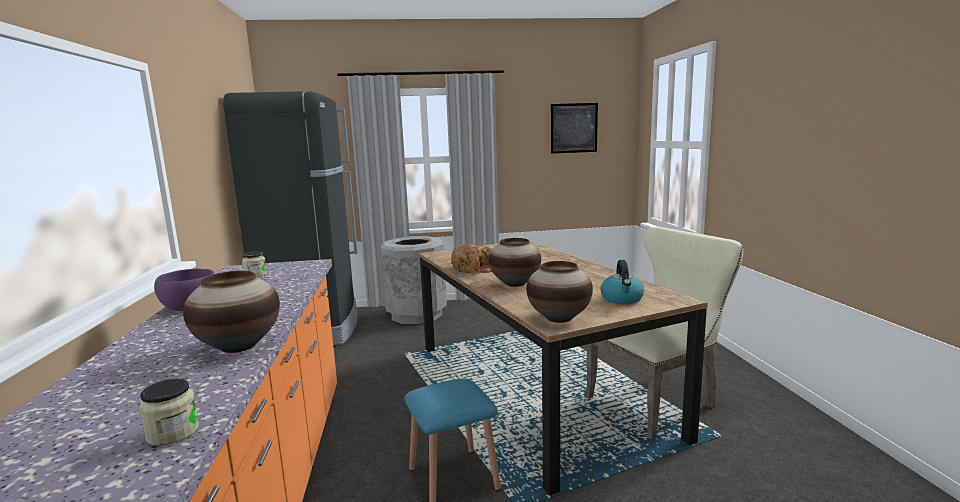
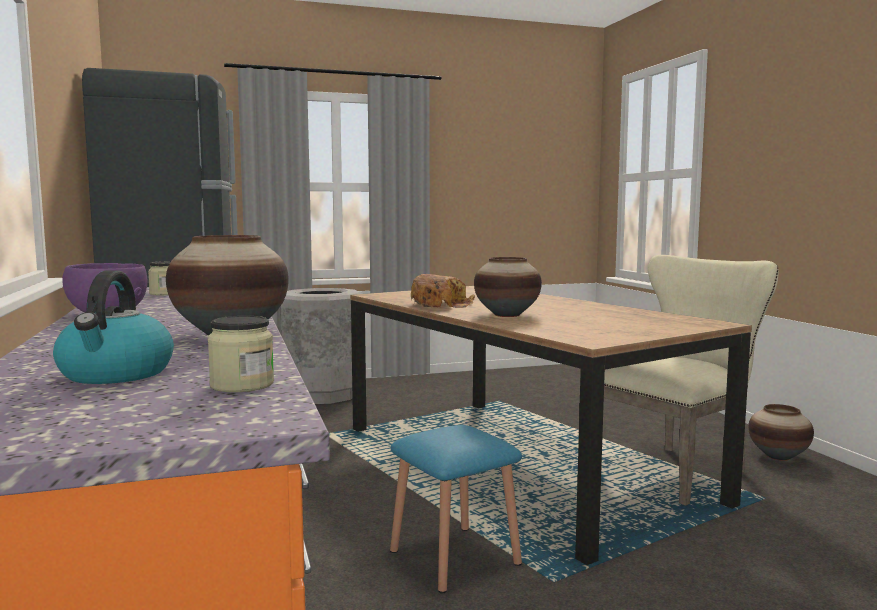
camera: 10 degrees left, 5 degrees down
vase [526,261,593,323] -> vase moved to [748,404,814,461]
picture [551,103,598,154] -> none
kettle [601,260,644,304] -> kettle moved to [53,270,174,384]

